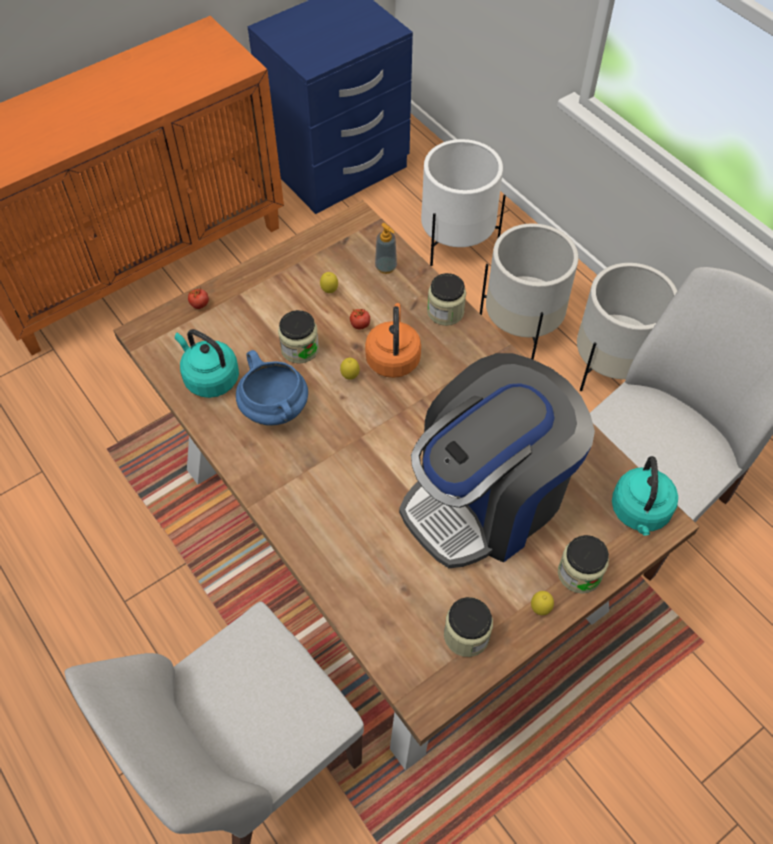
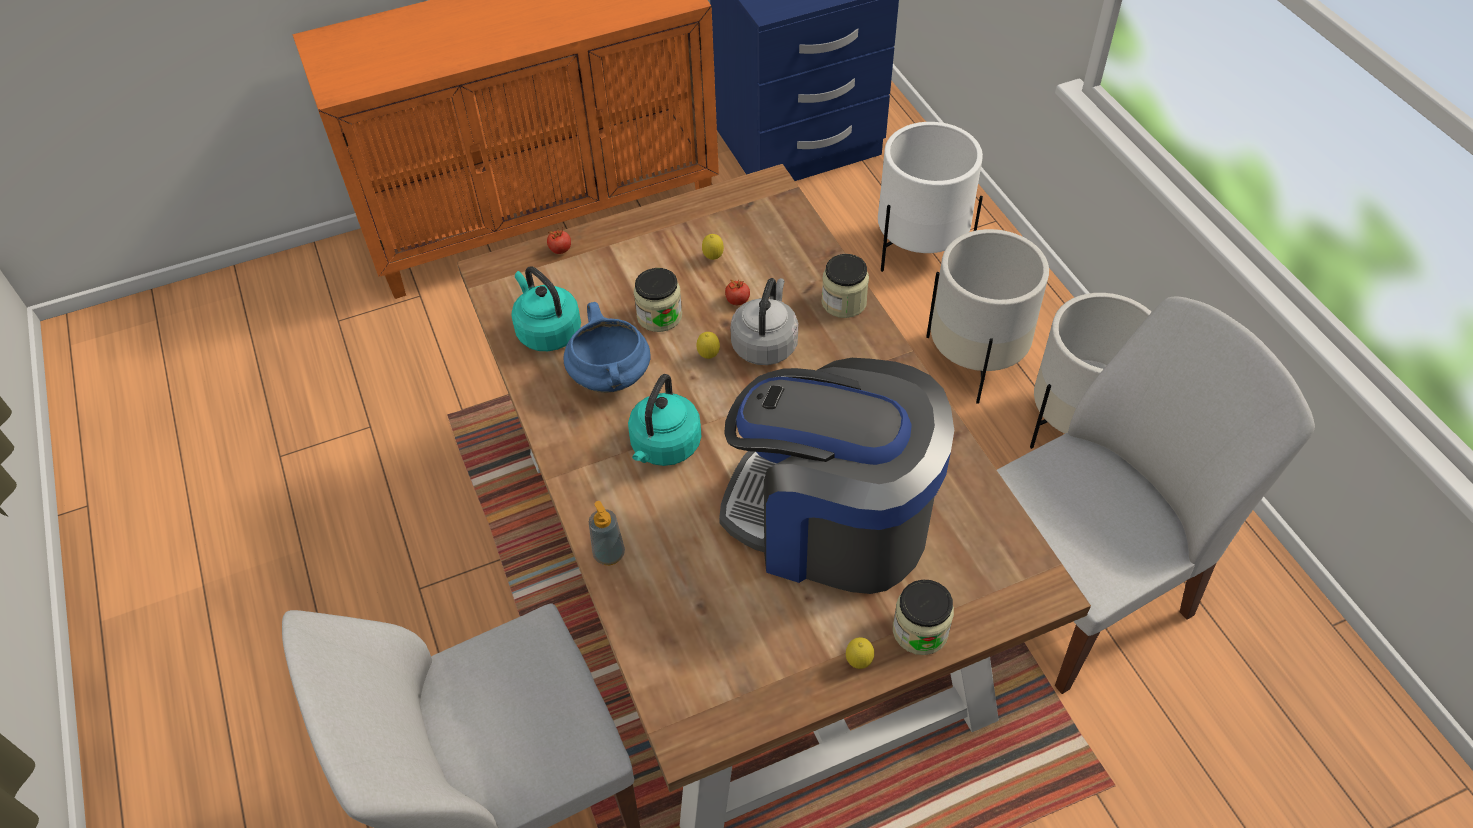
camera: 15 degrees right, 5 degrees down
orange kettle [365,303,421,378] -> grey kettle [730,278,798,365]
soap dispenser [375,223,397,274] -> soap dispenser moved to [589,501,625,565]
coffee machine [399,353,595,568] -> coffee machine turned 45 degrees clockwise [719,358,954,594]
jar [444,597,493,657] -> none
turquoise kettle [612,456,678,536] -> turquoise kettle moved to [628,374,701,466]

